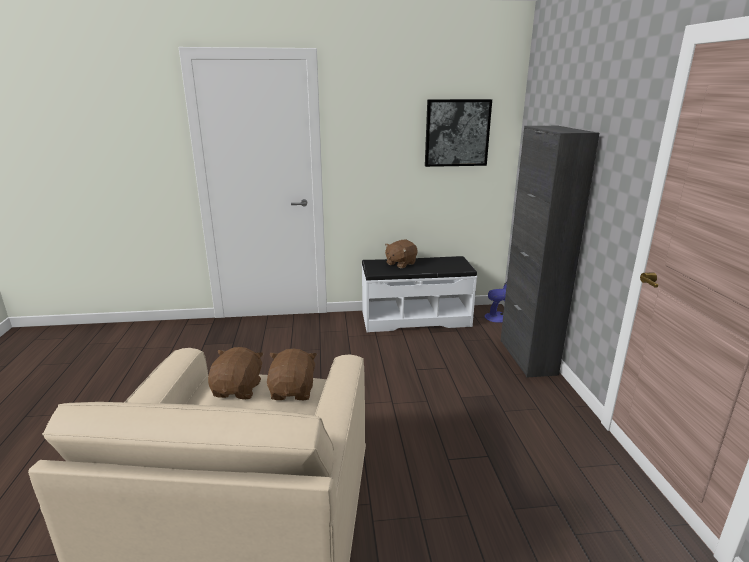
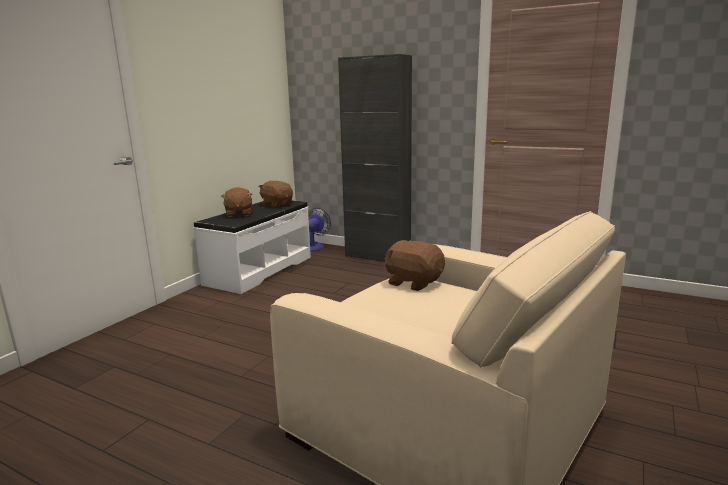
camera: 55 degrees left, 5 degrees down
brown plush toy [208,347,263,399] -> brown plush toy moved to [258,181,293,207]
picture [425,99,492,167] -> none

